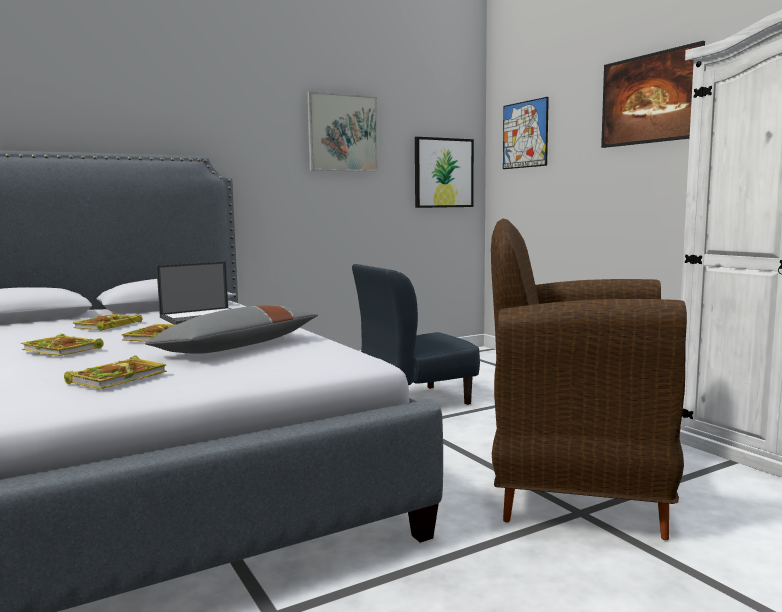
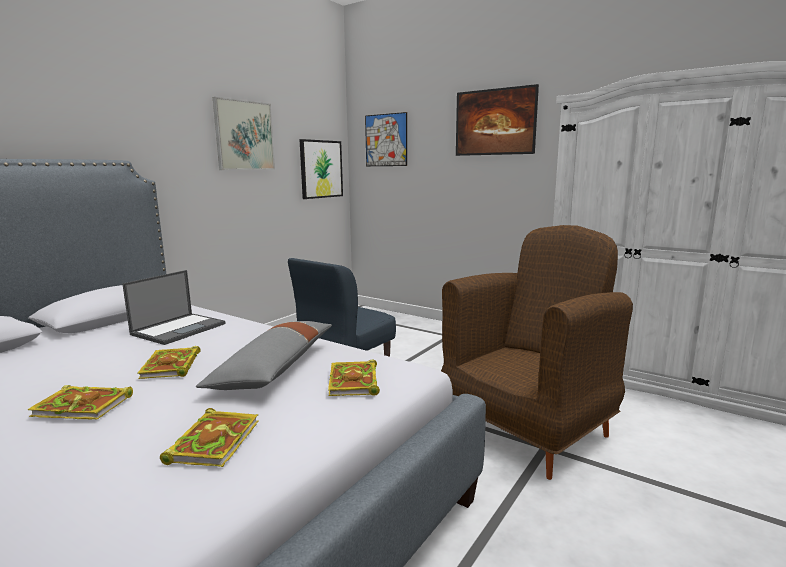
camera: 25 degrees left, 5 degrees up
book [73,314,142,331] -> book moved to [328,360,380,396]
brown armchair [491,219,687,540] -> brown armchair turned 150 degrees clockwise [441,225,633,480]

